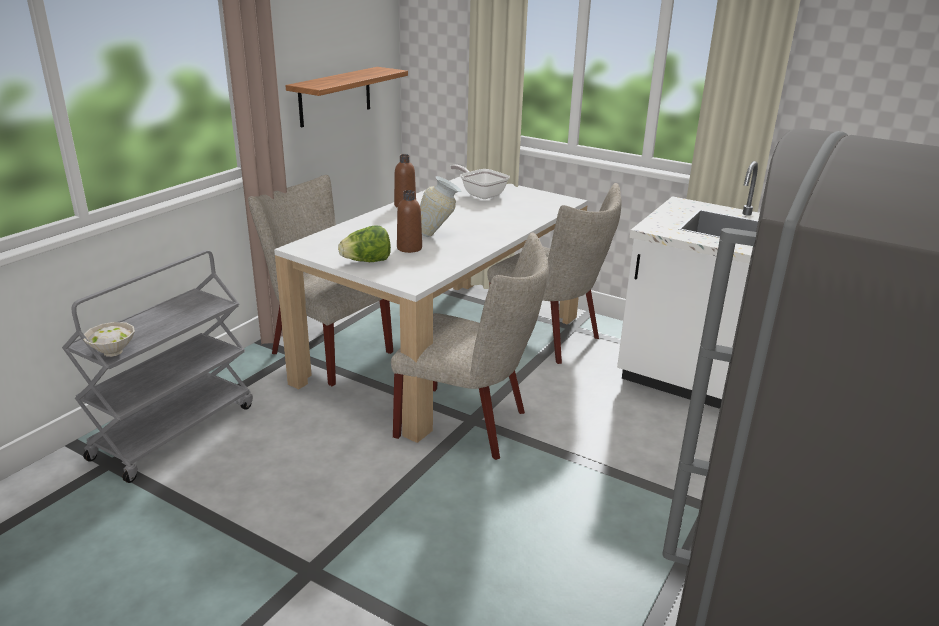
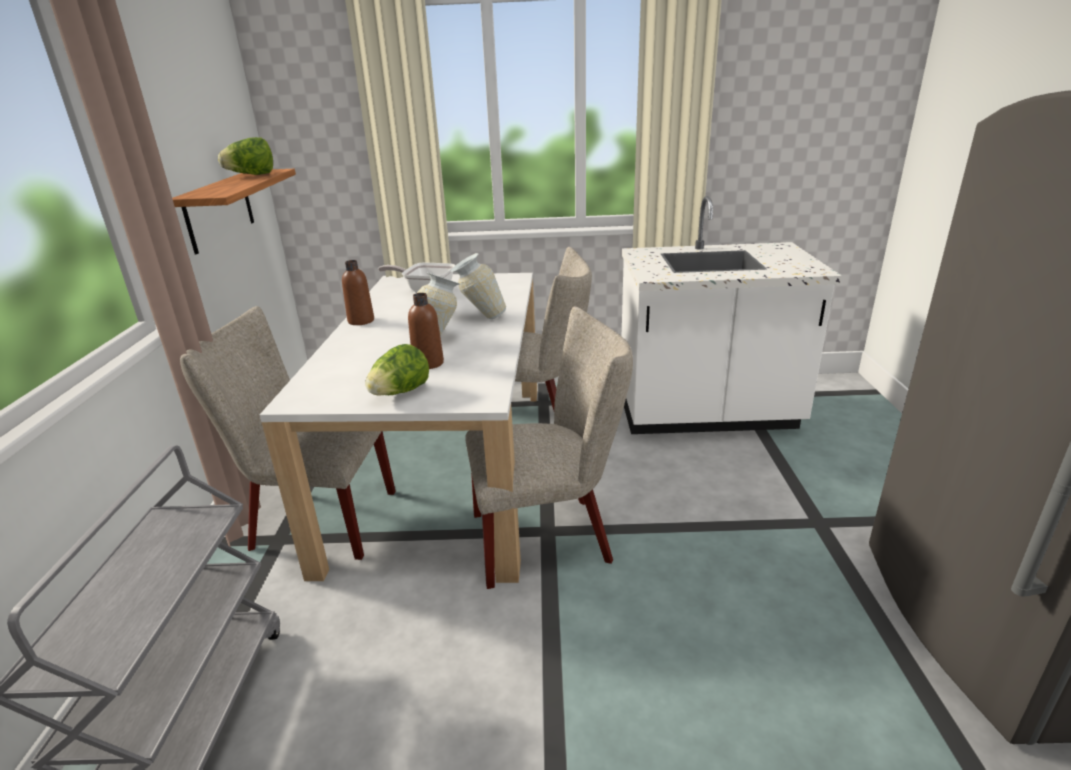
camera: 30 degrees left, 0 degrees up
white bowl [83,322,135,357] -> none
none -> lettuce [218,137,273,175]
none -> vase [451,253,506,319]

